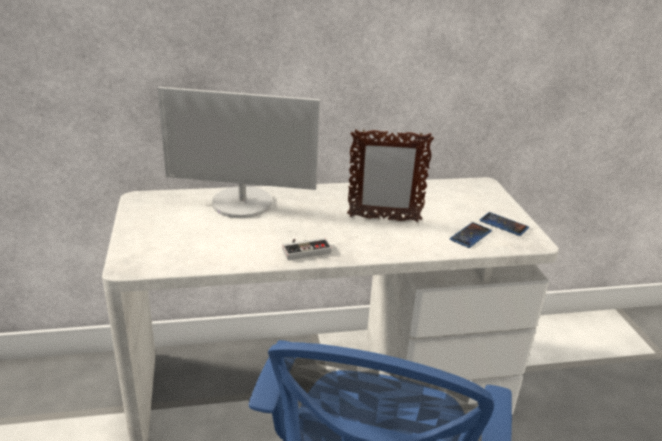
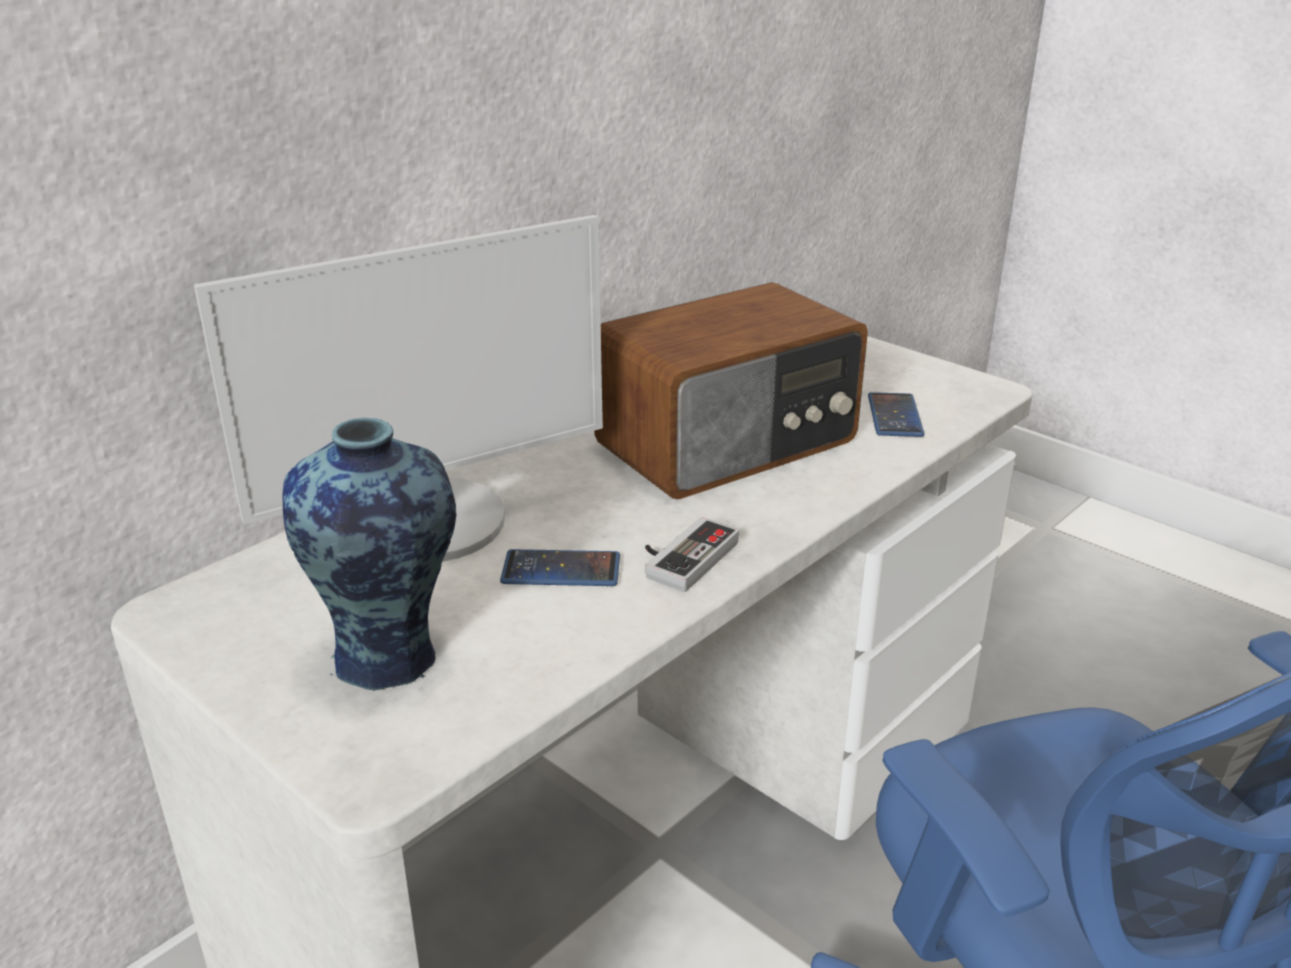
camera: 35 degrees left, 0 degrees up
picture frame [347,129,434,222] -> radio [594,282,868,499]
phone [480,212,529,236] -> phone moved to [500,549,620,586]
none -> vase [283,418,456,691]

